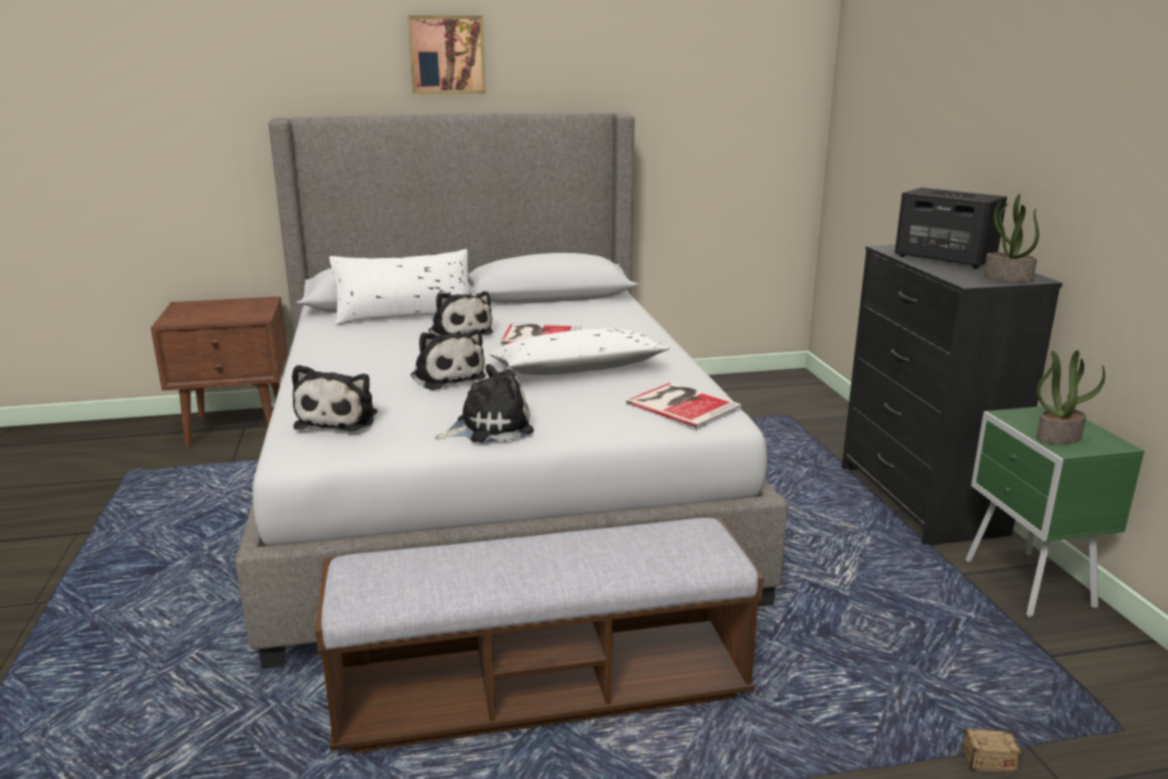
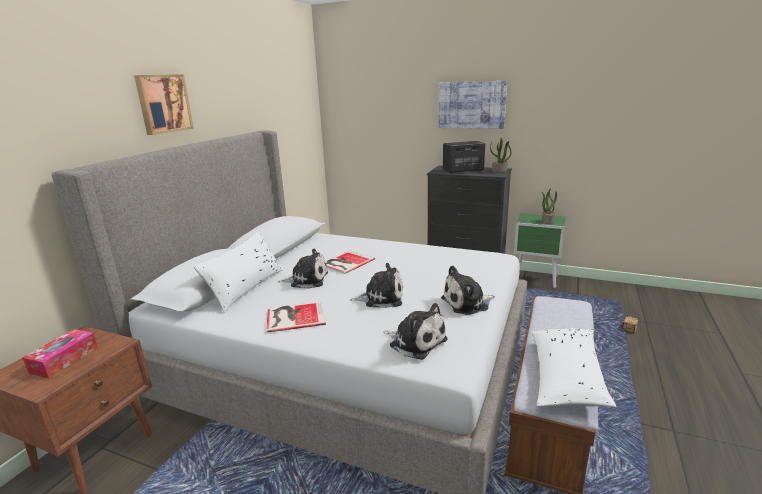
camera: 55 degrees left, 0 degrees up
plush toy [435,364,534,443] -> plush toy turned 120 degrees counterclockwise [441,266,494,315]
white pillow [489,328,670,375] -> white pillow moved to [532,329,617,407]
book [626,382,741,428] -> book moved to [266,301,326,333]
none -> tissue box [22,329,98,378]
none -> picture [438,81,507,129]

